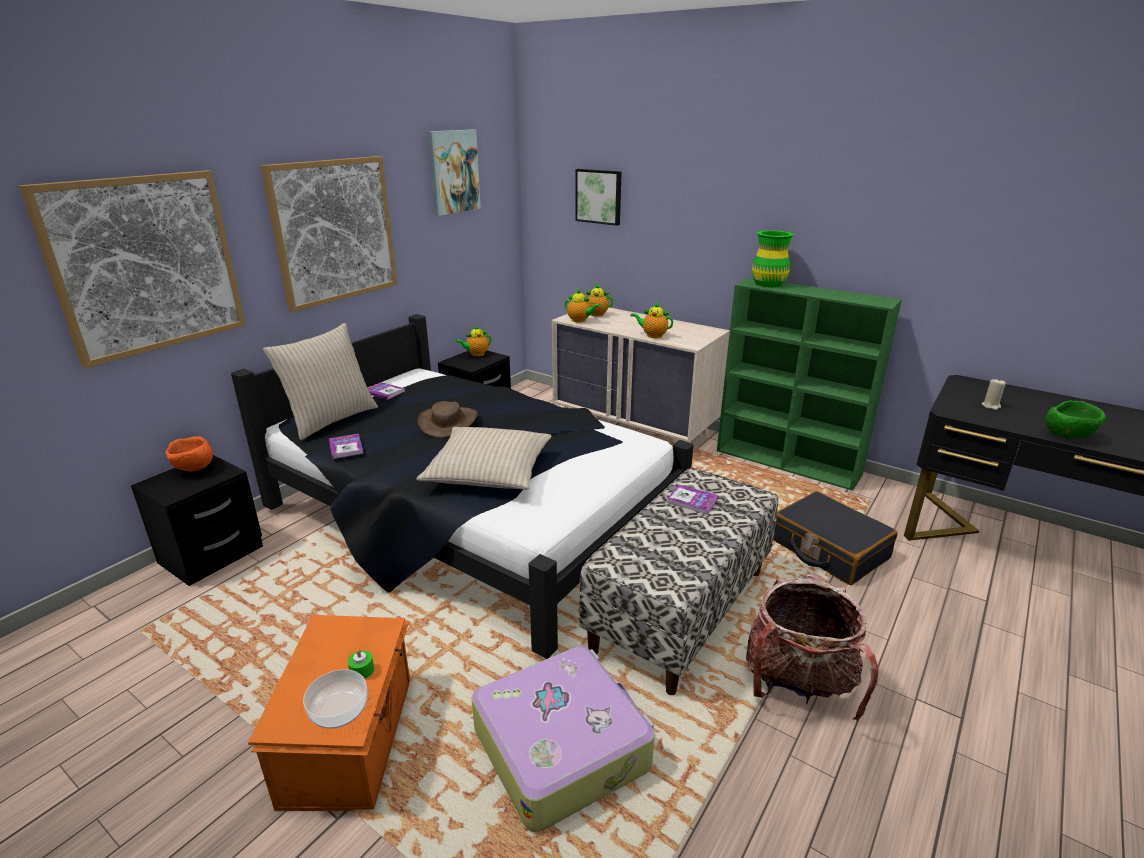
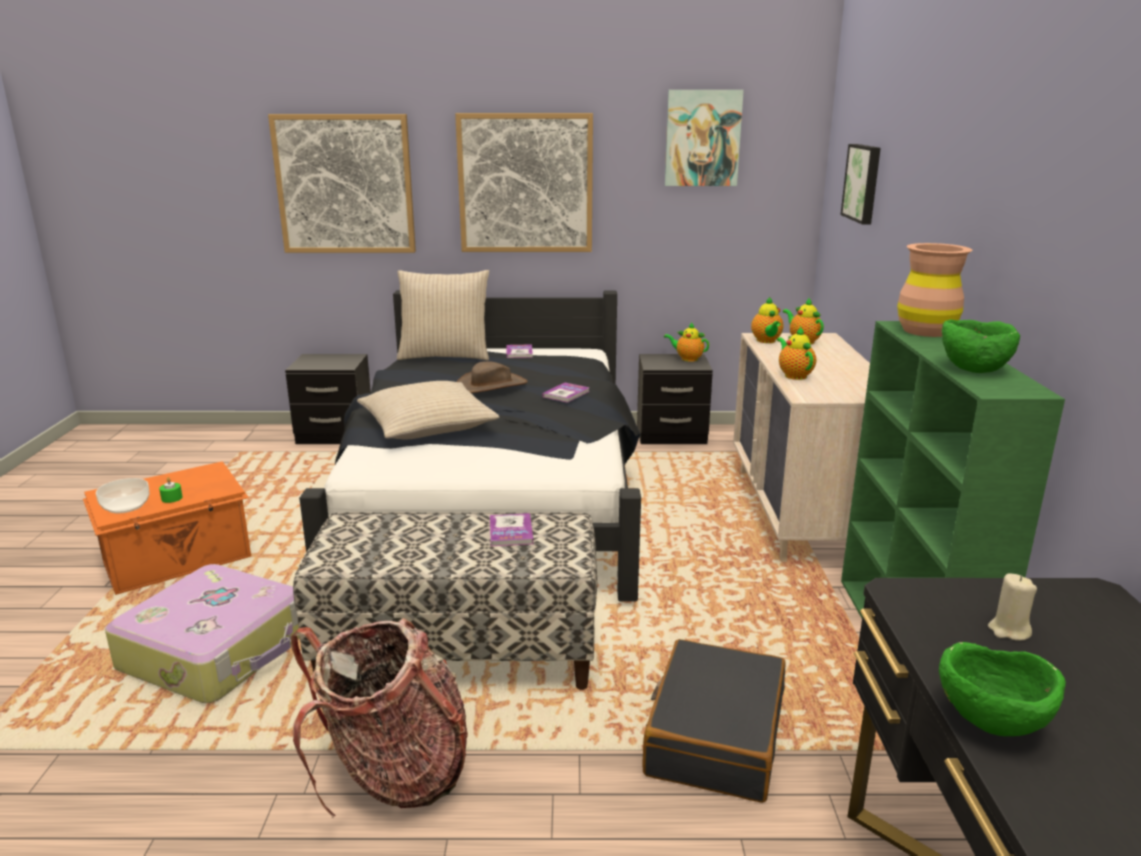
camera: 55 degrees right, 5 degrees down
orange bowl [165,436,213,472] -> none
book [329,434,363,459] -> book moved to [542,383,590,403]
green vase [752,230,794,287] -> brown vase [897,243,972,337]
none -> green bowl [942,320,1020,373]

